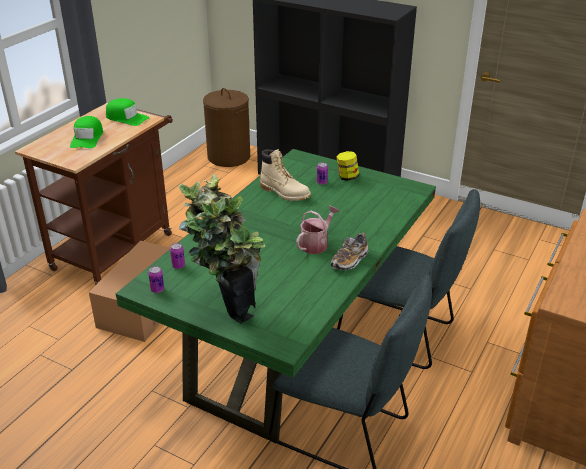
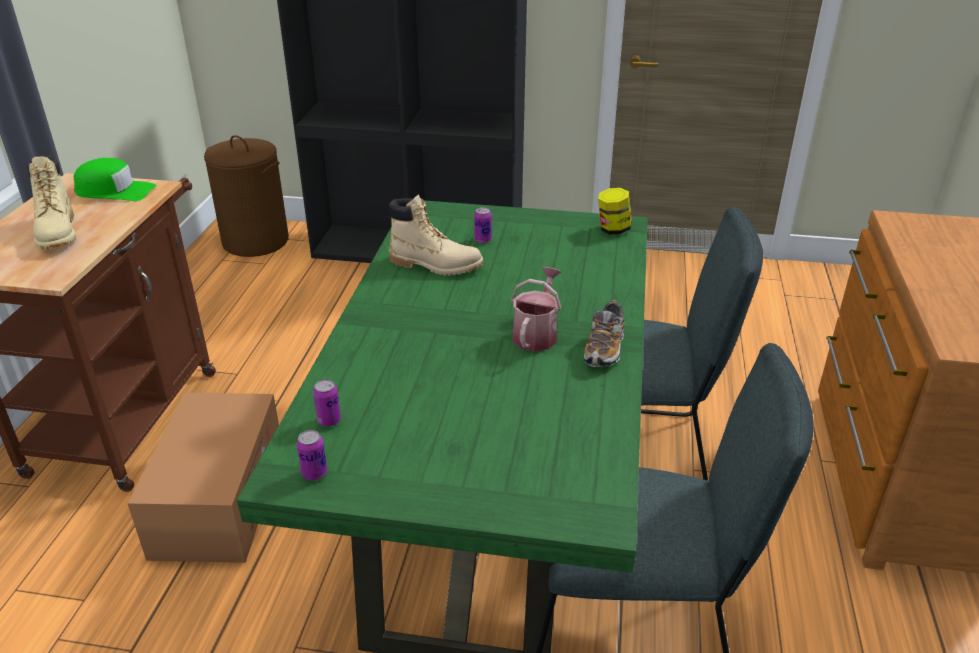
camera: 20 degrees left, 0 degrees up
green cap [70,116,103,148] -> beige boot [27,156,76,249]
potted plant [179,173,265,324] -> none
jar [337,151,359,181] -> jar moved to [598,188,632,234]

